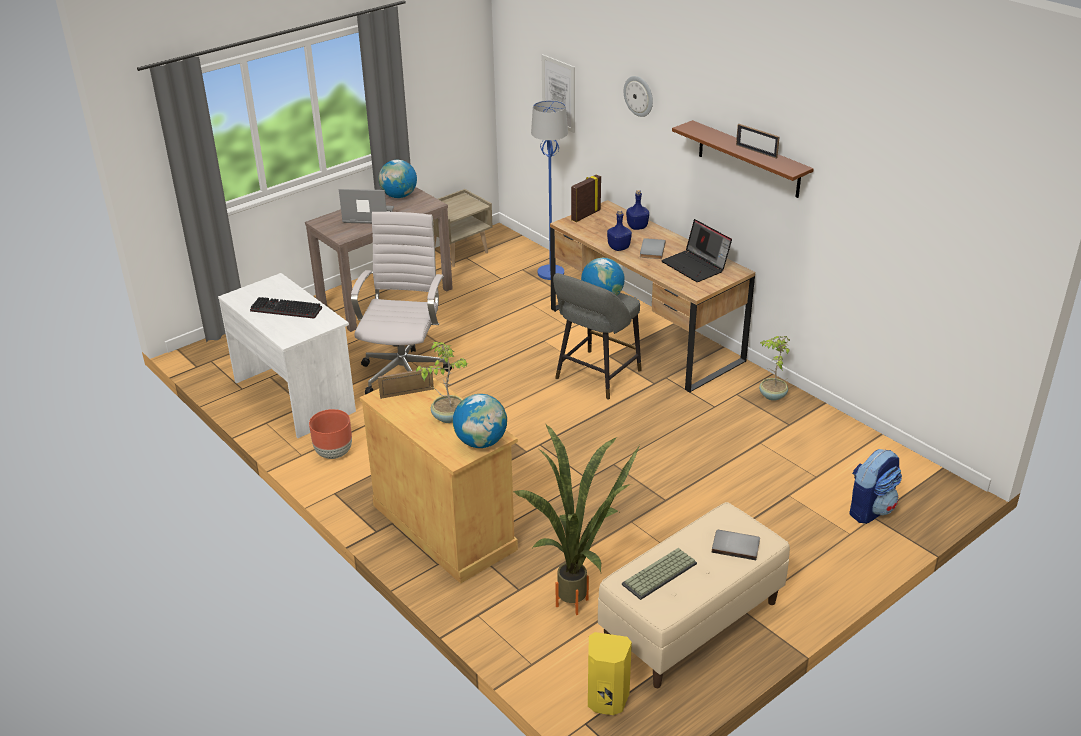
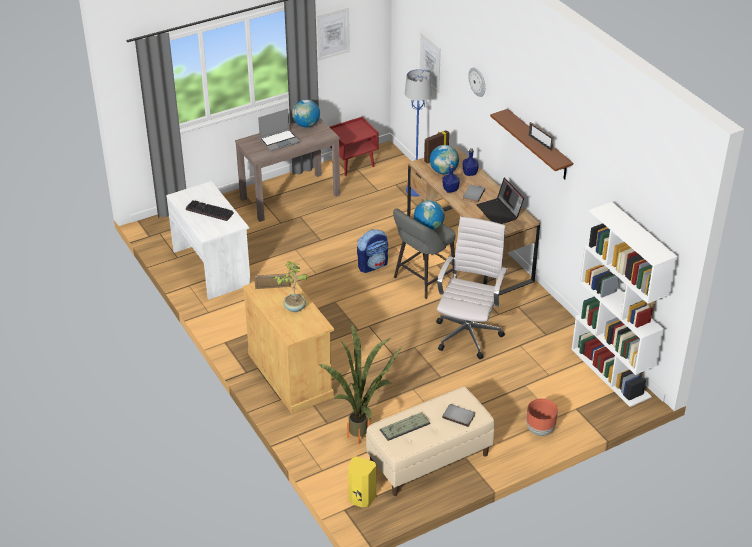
camera: 10 degrees right, 5 degrees up
brown planter [309,409,352,459] -> brown planter moved to [527,398,558,436]
laptop [339,189,394,224] -> laptop turned 135 degrees clockwise [258,109,300,151]
white office chair [351,212,452,395] -> white office chair moved to [436,217,508,359]
beige nightstand [433,189,493,267] -> red nightstand [330,117,379,176]
globe [453,394,507,448] -> globe moved to [430,145,459,174]
potted plant [759,336,790,401] -> none
backpack [850,449,902,524] -> backpack moved to [357,229,388,273]
none -> picture [317,7,350,61]
none -> white bookcase [572,202,678,407]

